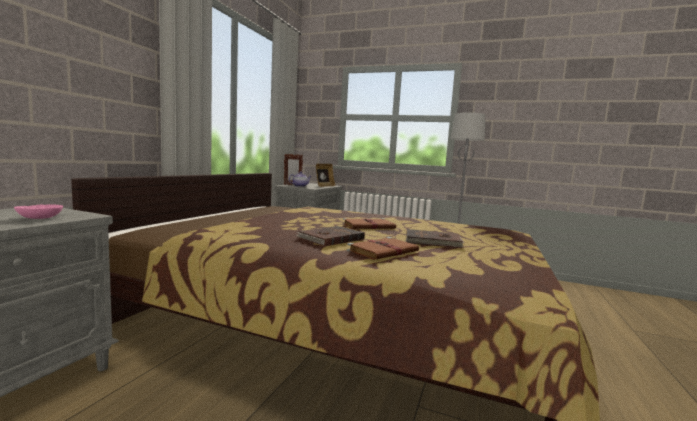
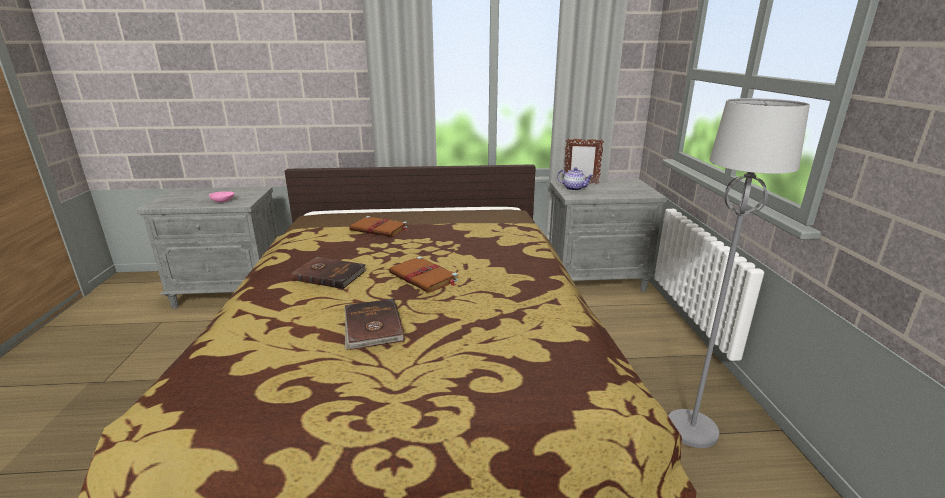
camera: 65 degrees right, 15 degrees up
picture frame [316,164,335,187] -> none
brown book [347,237,419,260] -> brown book moved to [349,216,408,237]

